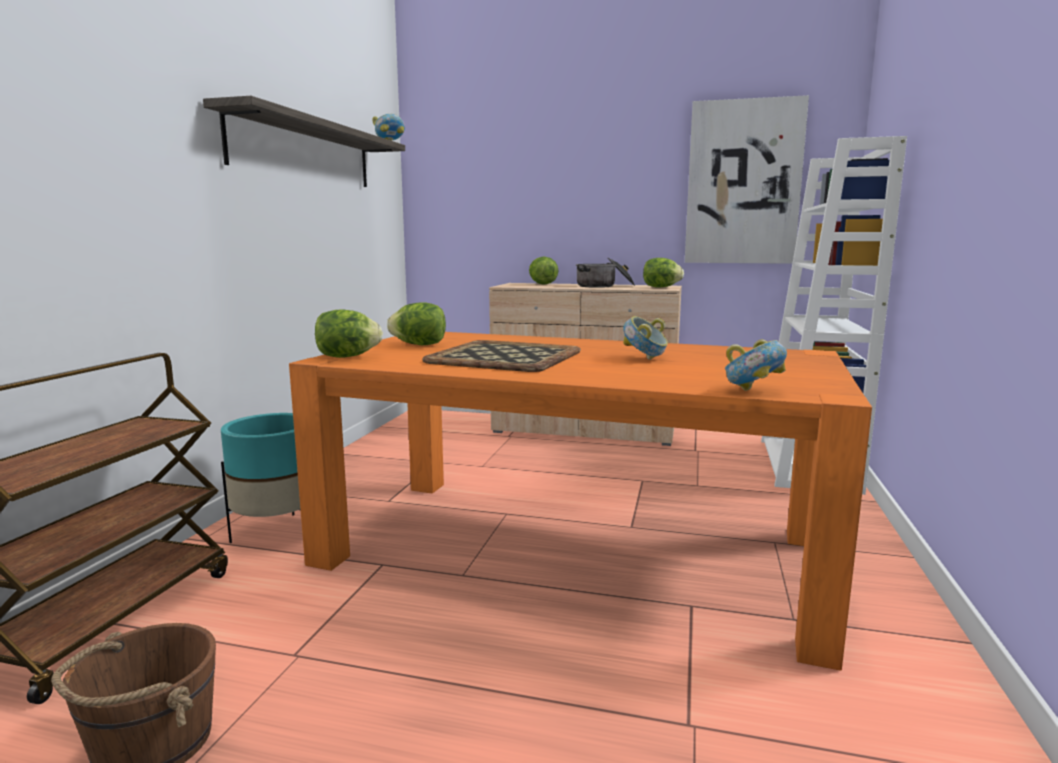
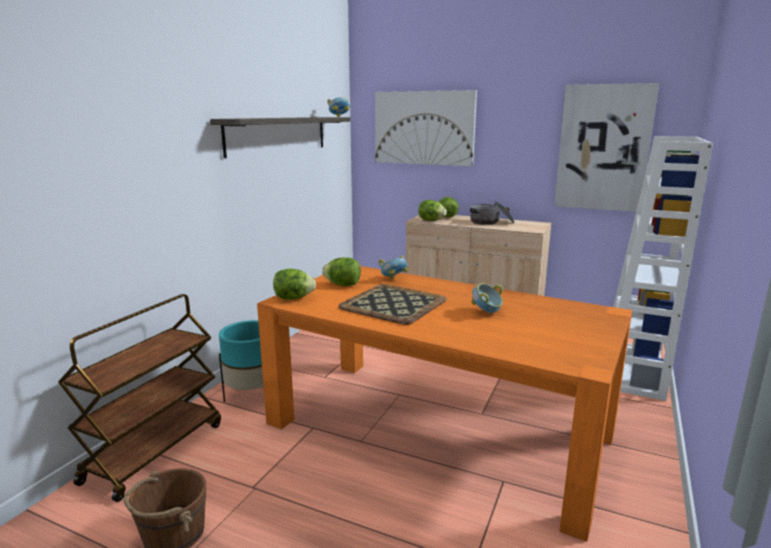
camera: 10 degrees right, 5 degrees up
lettuce [643,258,684,288] -> lettuce moved to [418,200,447,221]
bowl [725,339,787,391] -> bowl moved to [379,256,407,279]
none -> picture [375,90,477,166]

